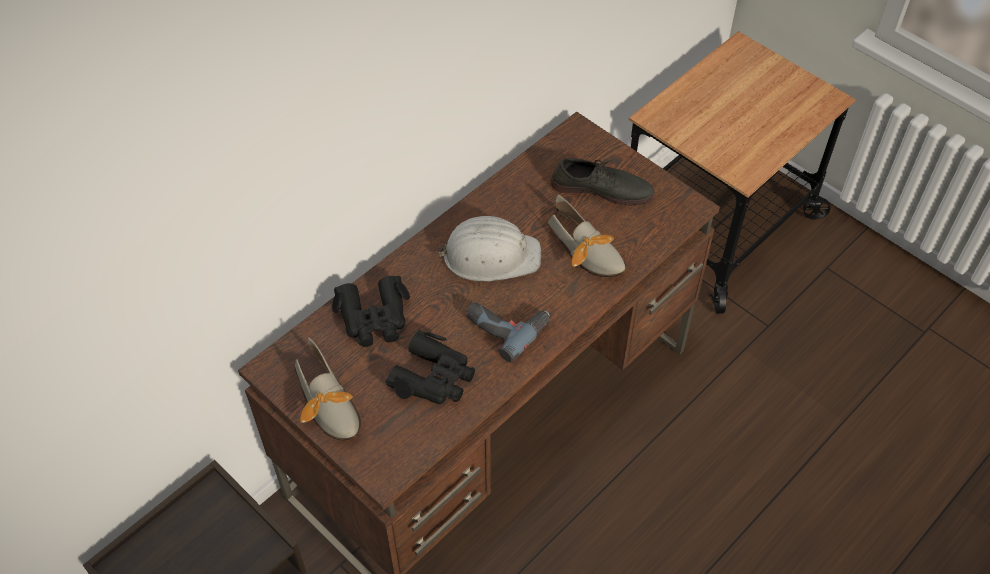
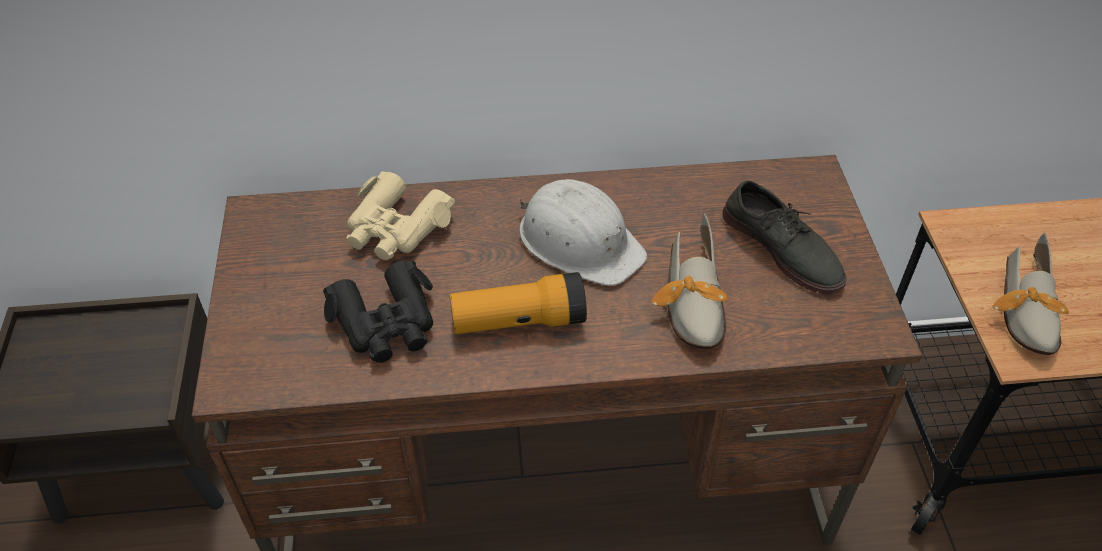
camera: 40 degrees right, 5 degrees down
shoe [294,337,361,441] -> shoe moved to [992,232,1069,355]
black binoculars [332,276,410,347] -> beige binoculars [346,171,455,261]
power drill [466,302,550,362] -> flashlight [450,272,587,334]

